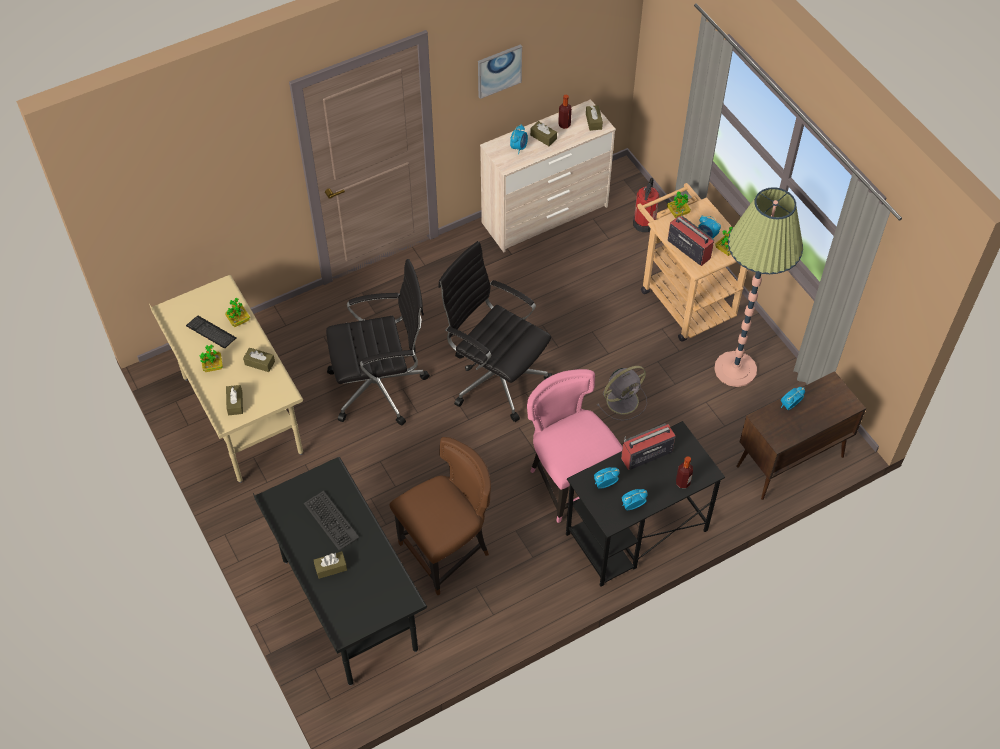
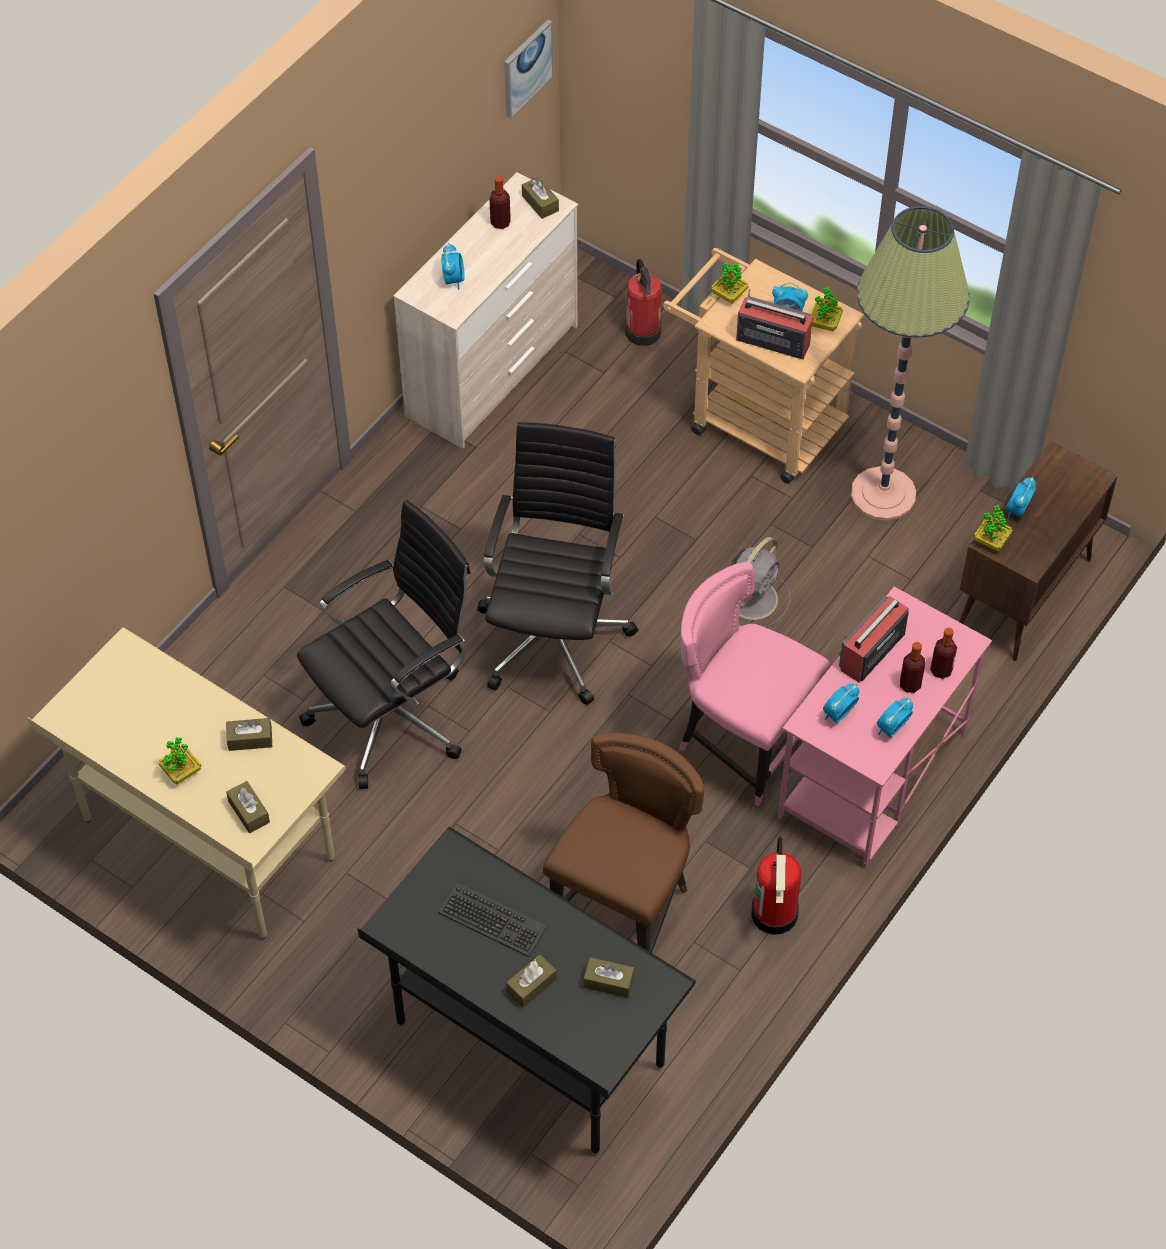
camera: 25 degrees left, 0 degrees up
keyboard [186,316,236,348] -> none
potted plant [225,298,250,327] -> potted plant moved to [974,506,1013,551]
black office chair [438,241,552,422] -> black office chair turned 90 degrees clockwise [477,422,638,705]
picture [478,44,522,99] -> picture moved to [504,19,553,118]
brown tissue box [530,121,557,146] -> brown tissue box moved to [584,957,634,998]
black desk [566,421,725,586] -> pink desk [778,587,992,869]
none -> fire extinguisher [751,836,801,935]
none -> bottle [900,642,925,693]

